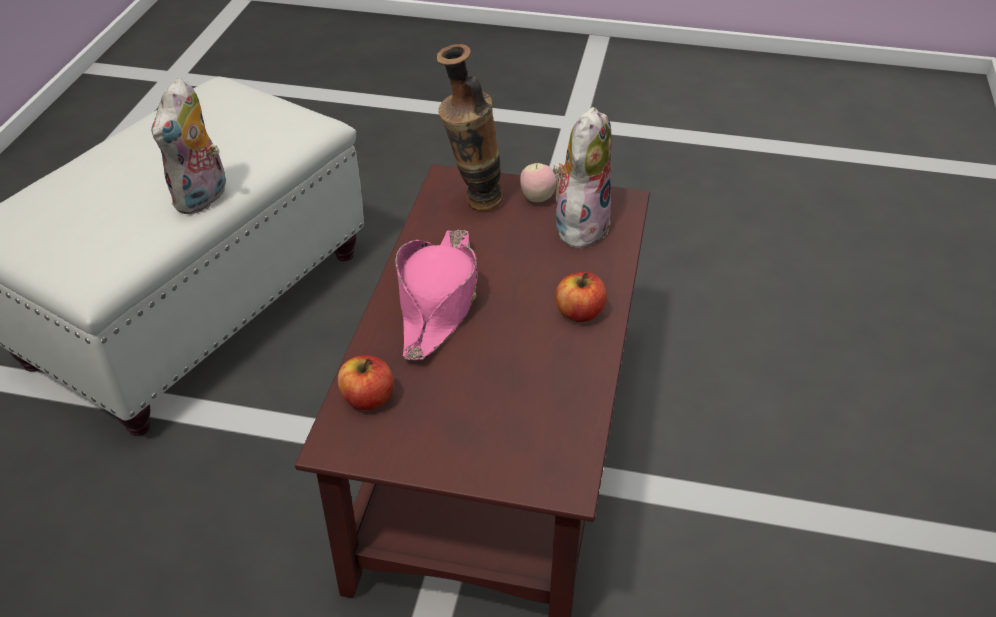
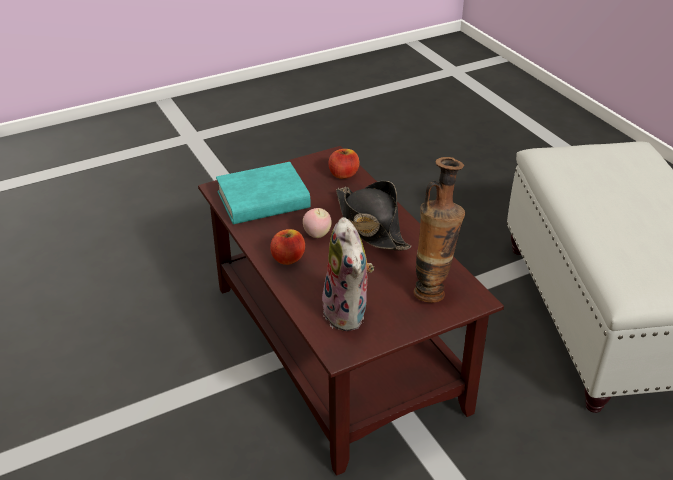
camera: 140 degrees right, 5 degrees down
plush toy [152,78,227,215] -> none
pink hat [396,229,478,360] -> black hat [336,181,411,250]
apple [520,162,557,202] -> apple moved to [303,208,332,238]
none -> turquoise book [216,162,310,224]

